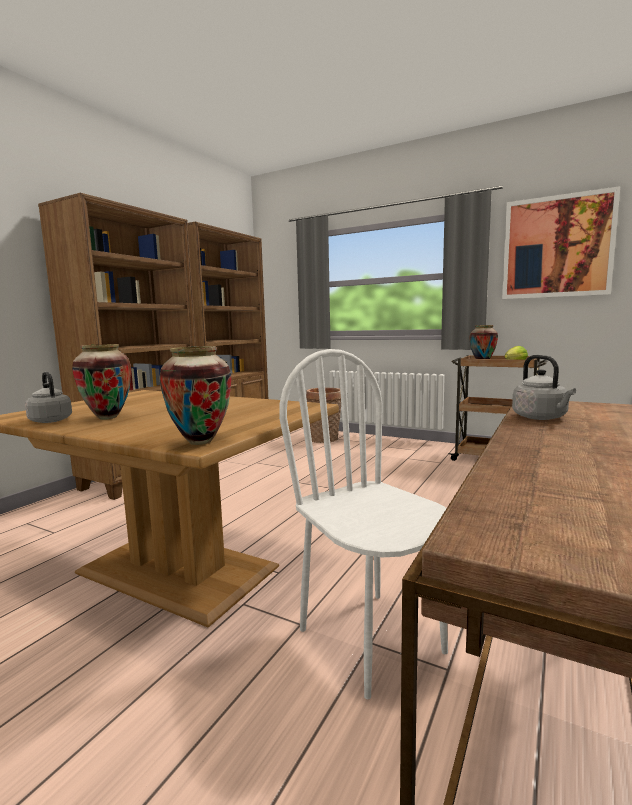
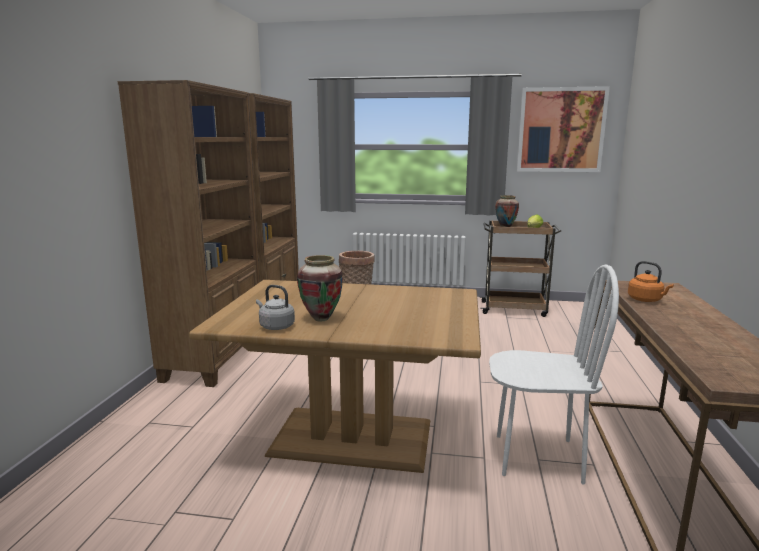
camera: 20 degrees left, 5 degrees up
vase [159,346,231,445] -> none
white chair [279,349,448,699] -> white chair turned 150 degrees clockwise [489,264,619,485]
grey kettle [512,355,576,420] -> orange kettle [628,261,674,302]

